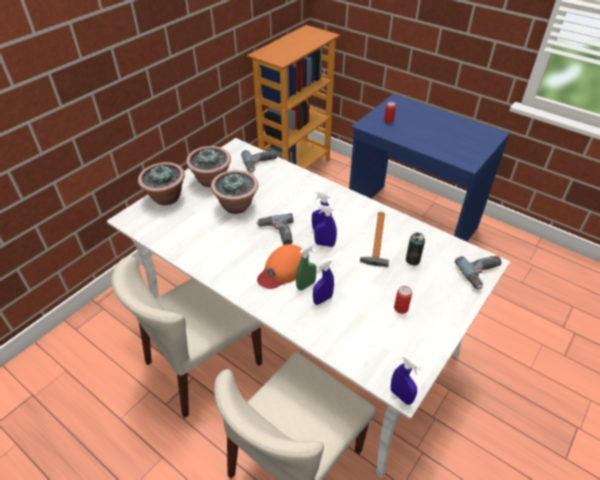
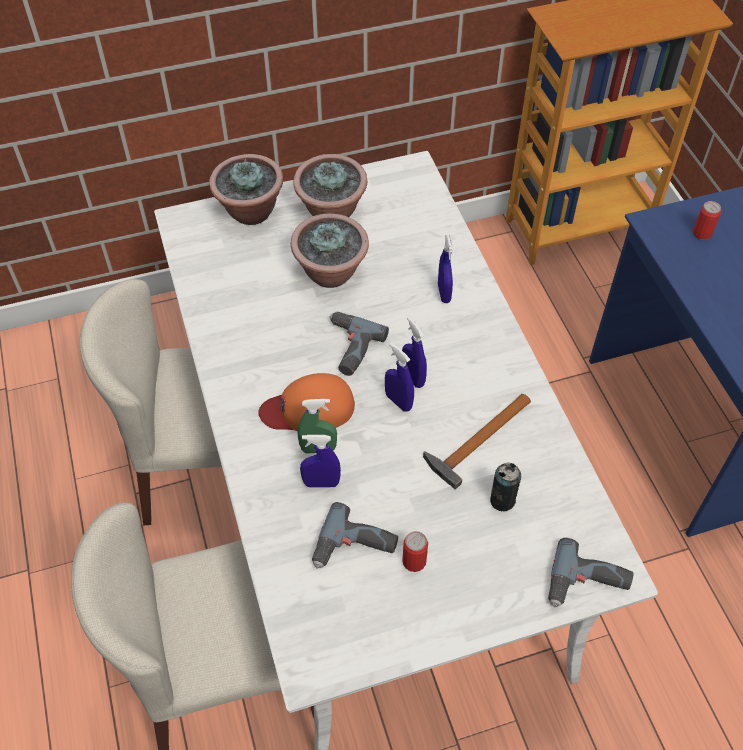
camera: 35 degrees right, 10 degrees up
power drill [241,150,277,173] -> power drill moved to [312,502,398,569]
blue spray bottle [391,355,421,405] -> blue spray bottle moved to [438,234,453,303]

